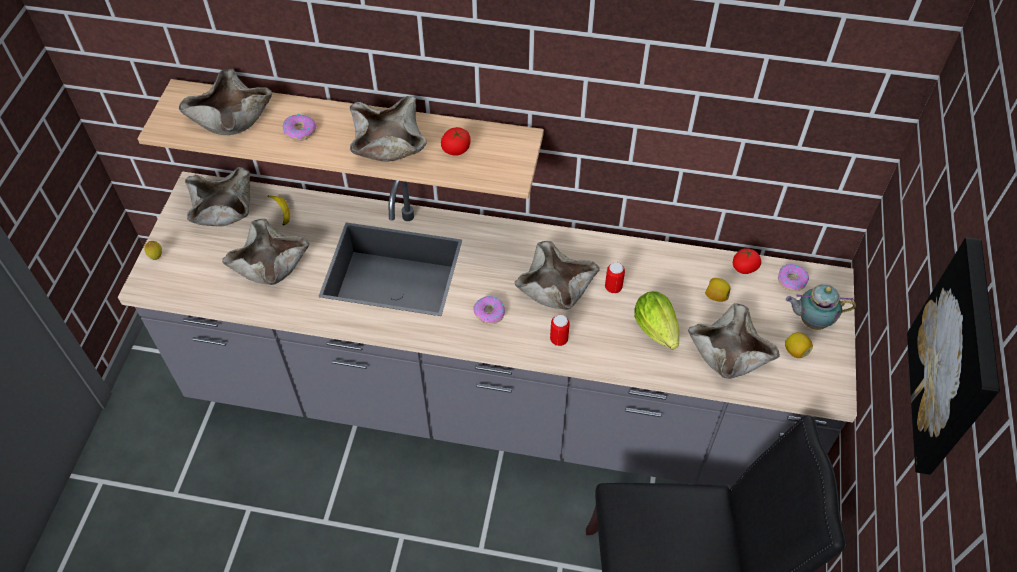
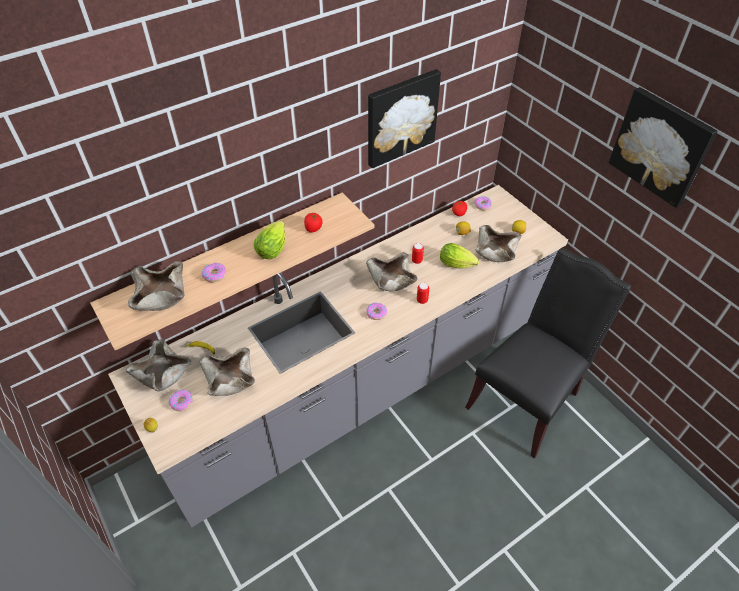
camera: 45 degrees left, 5 degrees down
beige bowl [350,96,427,162] -> lettuce [254,221,285,259]
teapot [786,284,856,330] -> none
none -> donut [169,389,193,411]
none -> picture [368,69,441,168]

